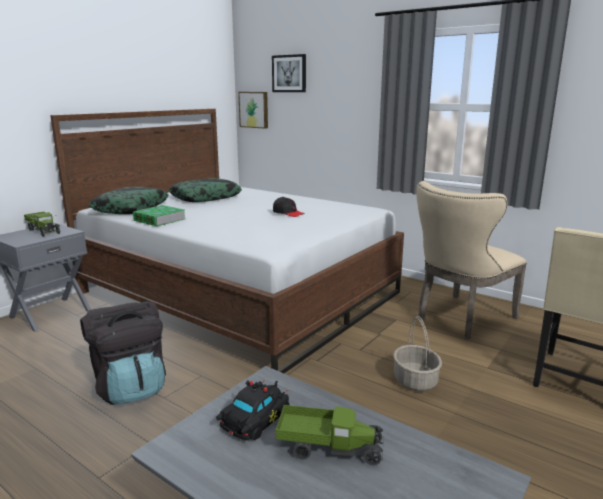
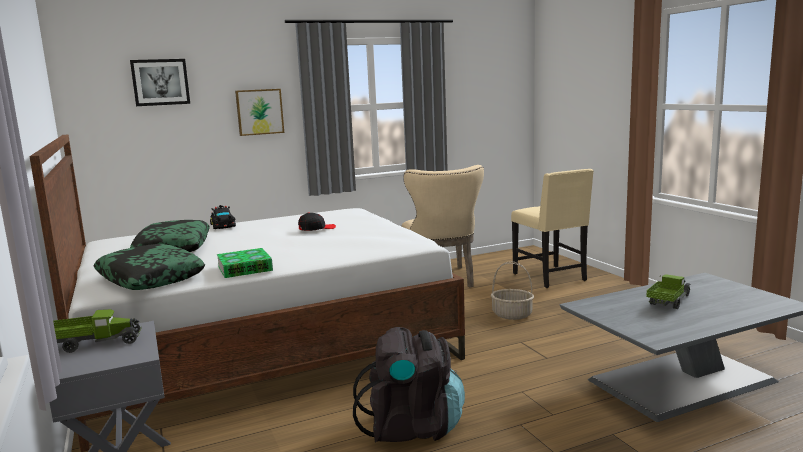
camera: 60 degrees left, 5 degrees down
black toy car [216,379,290,440] -> black toy car moved to [210,205,236,229]
picture [238,92,268,129] -> picture moved to [235,89,284,136]

